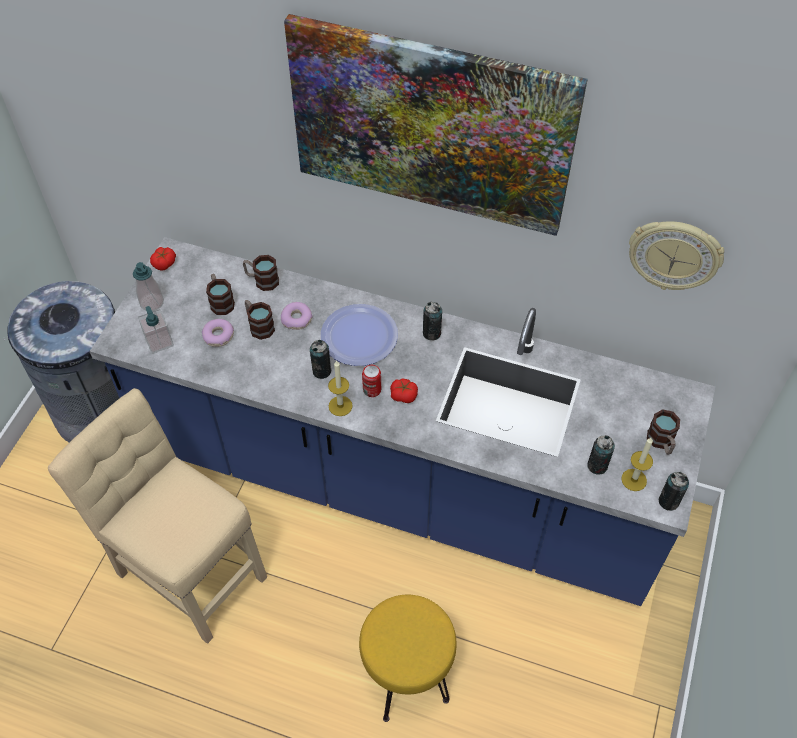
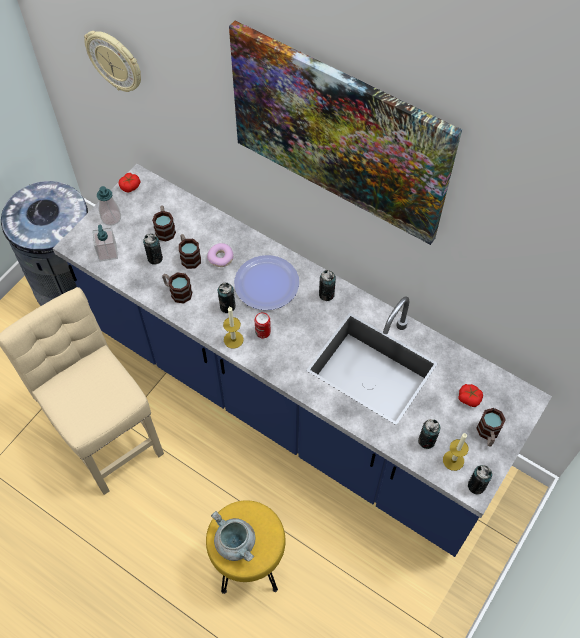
camera: 15 degrees right, 5 degrees up
donut [202,319,234,347] -> can [143,234,163,265]
mug [243,255,279,291] -> mug moved to [162,273,193,303]
tomato [390,378,418,403] -> tomato moved to [458,384,483,407]
wall clock [629,221,724,290] -> wall clock moved to [84,31,141,92]
none -> grey cooking pot [211,511,255,561]

